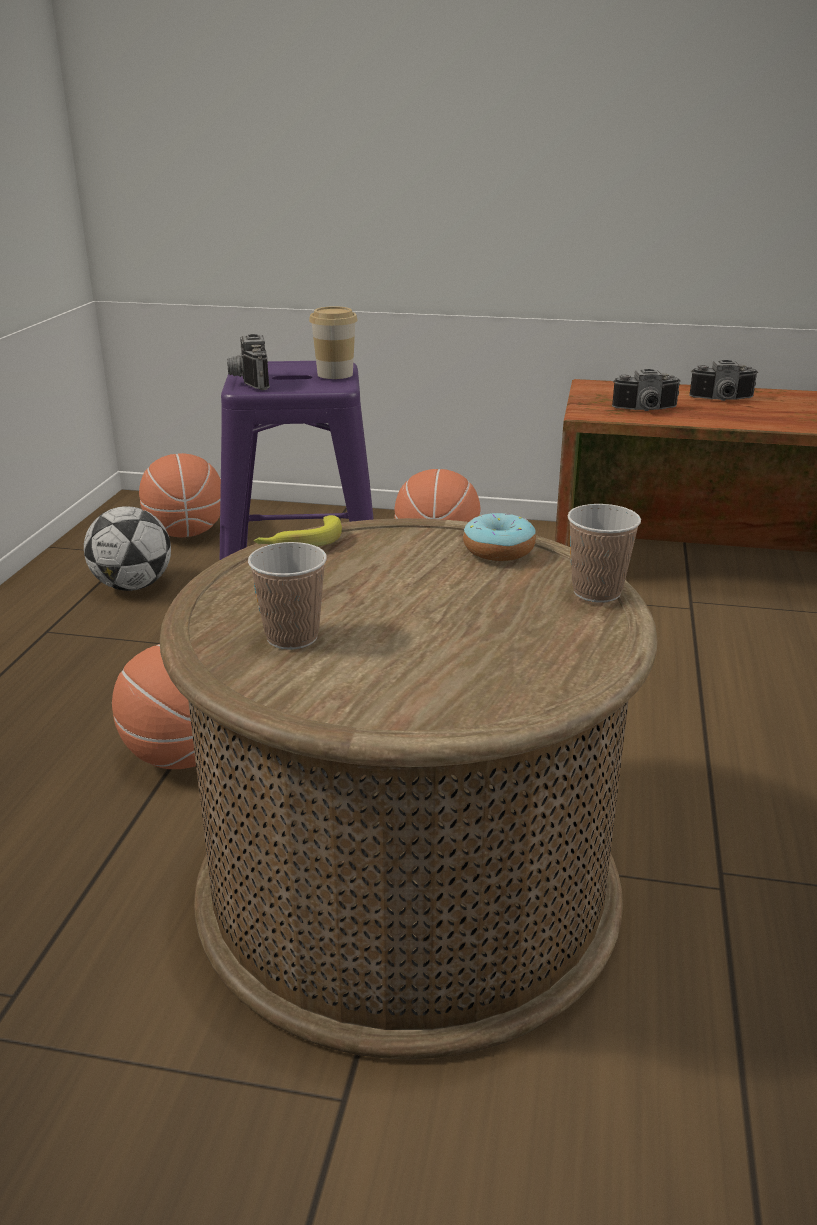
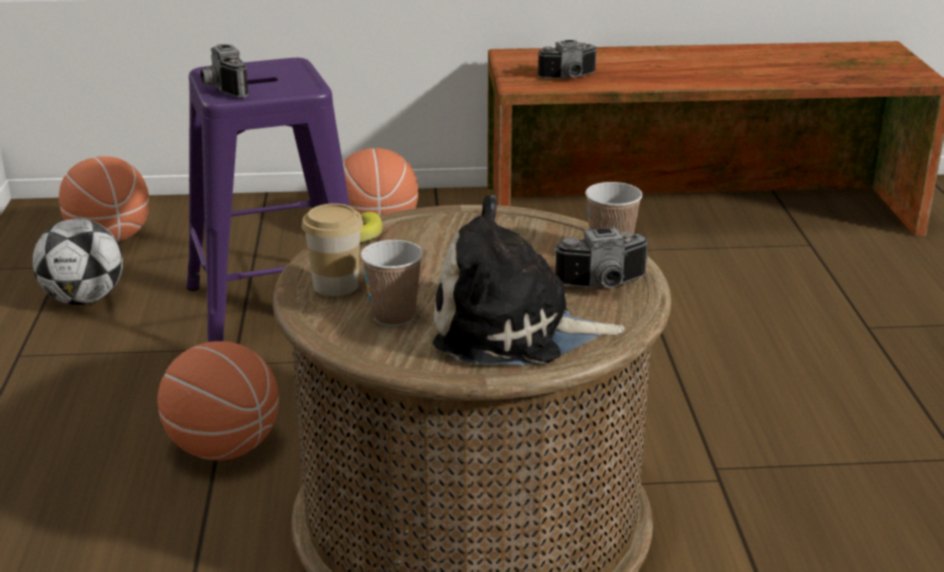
camera: 15 degrees left, 0 degrees up
cup [309,306,358,379] -> cup moved to [302,203,363,296]
donut [463,513,536,561] -> none
camera [689,360,758,401] -> camera moved to [554,228,649,288]
none -> plush toy [433,195,625,365]

